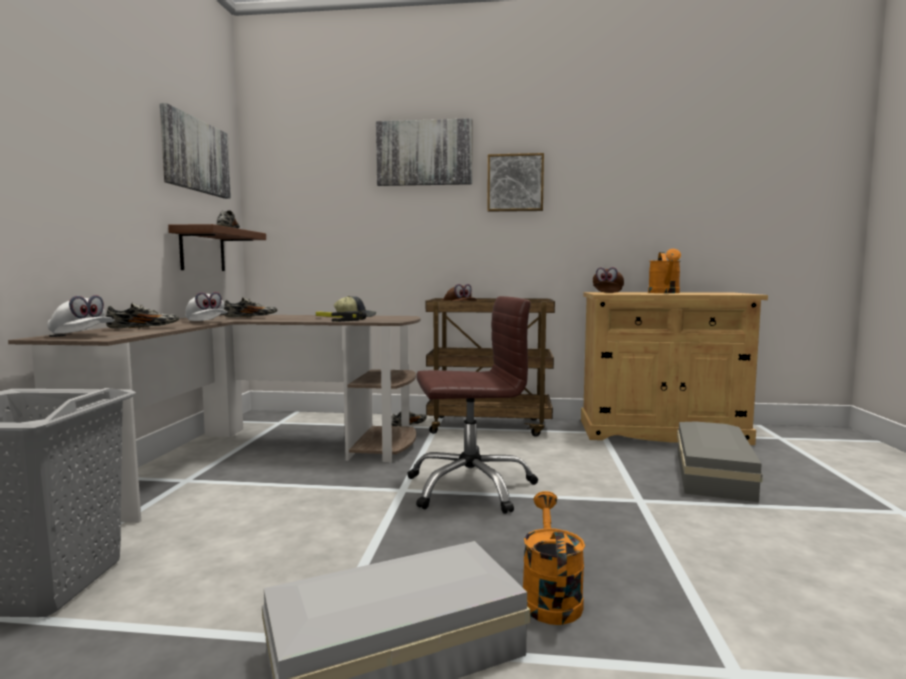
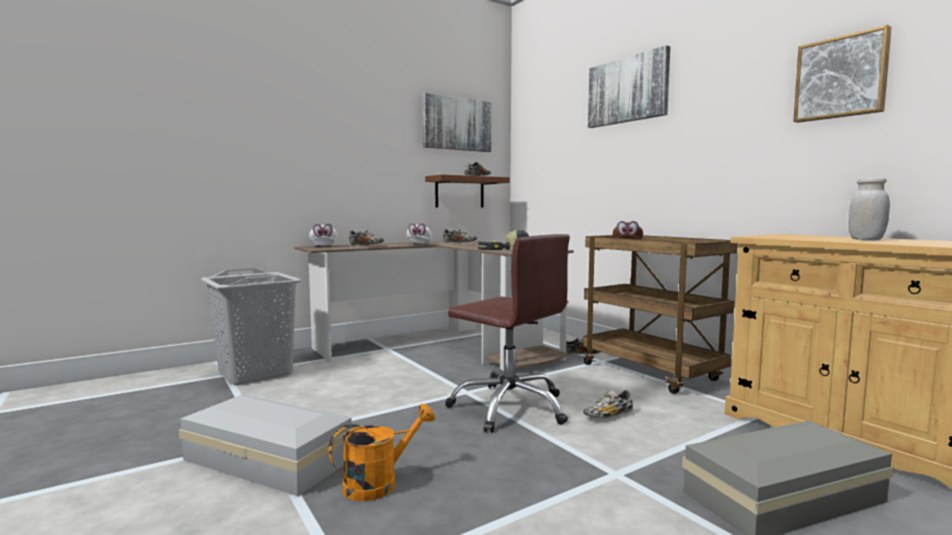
camera: 50 degrees right, 0 degrees up
picture [487,153,544,212] -> picture moved to [793,25,892,123]
brown cap [593,267,624,293] -> none
orange watering can [648,249,681,293] -> white jar [848,177,890,240]
none -> shoe [583,390,633,418]

